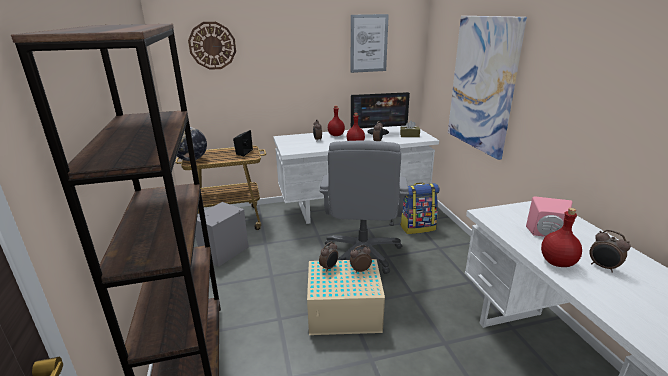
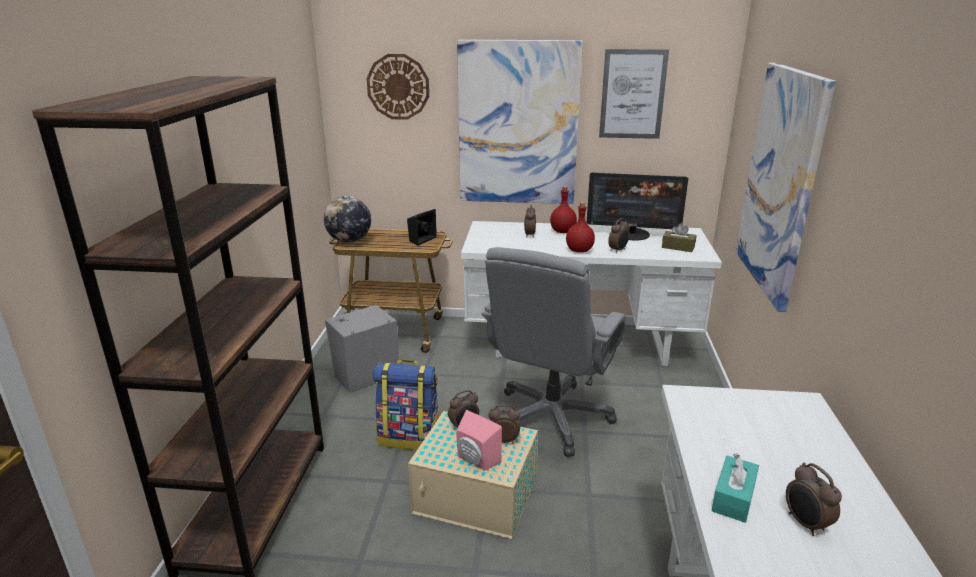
camera: 20 degrees right, 0 degrees up
backpack [400,182,439,234] -> backpack moved to [373,360,439,450]
pink speaker [526,196,573,237] -> pink speaker moved to [456,410,502,471]
red bottle [541,208,582,267] -> turquoise tissue box [712,453,759,523]
none -> picture [457,40,583,204]

